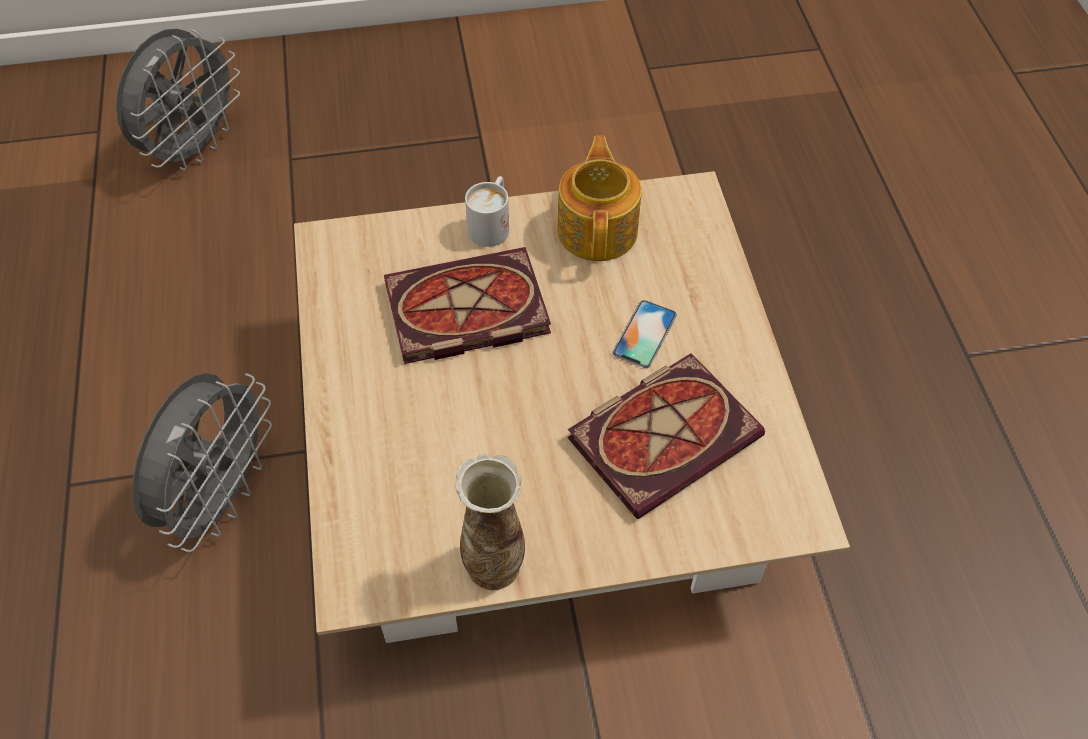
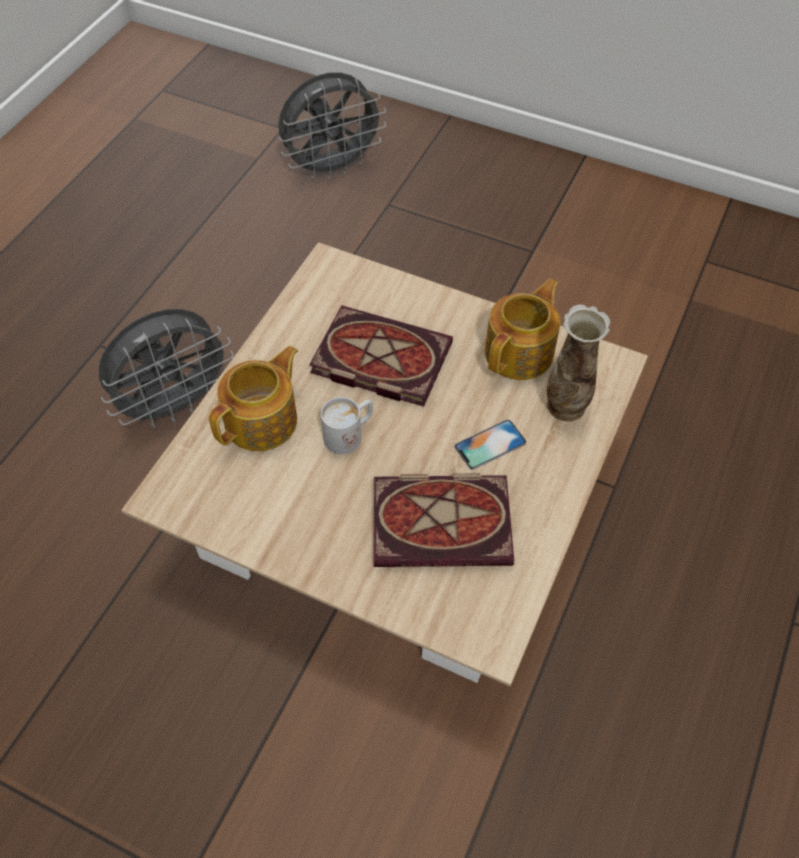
camera: 35 degrees right, 0 degrees up
vase [455,453,525,590] -> vase moved to [547,305,610,422]
white mug [465,176,509,247] -> white mug moved to [321,397,373,454]
none -> teapot [209,346,298,451]

